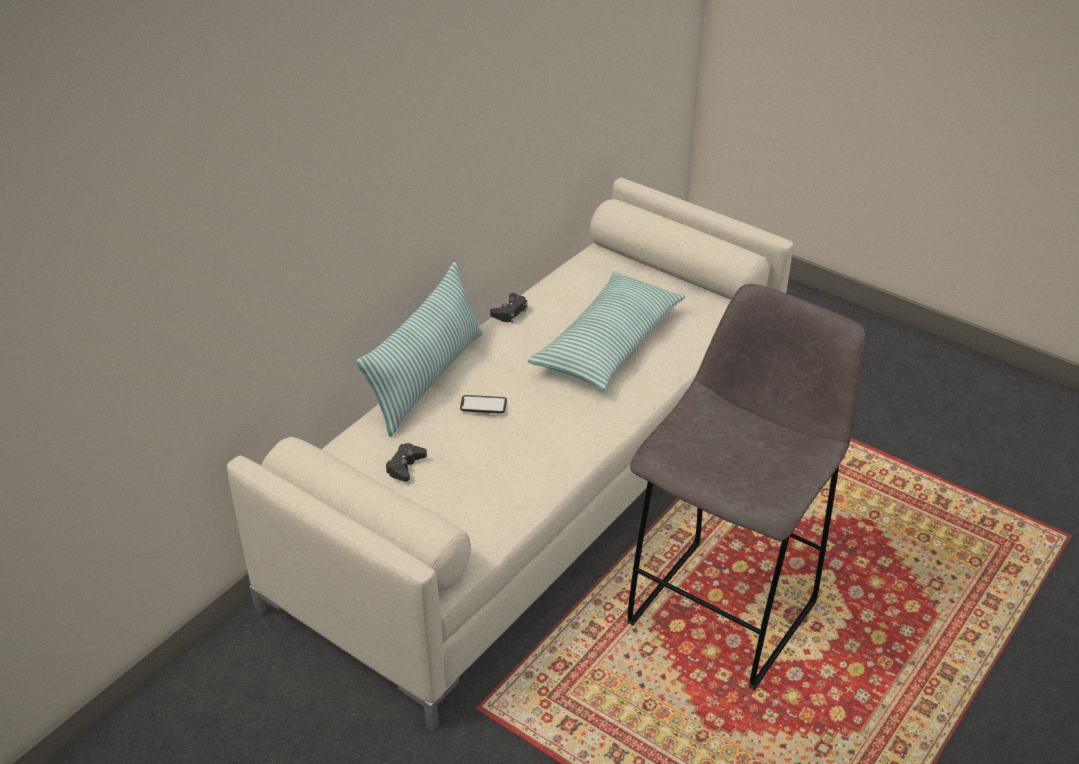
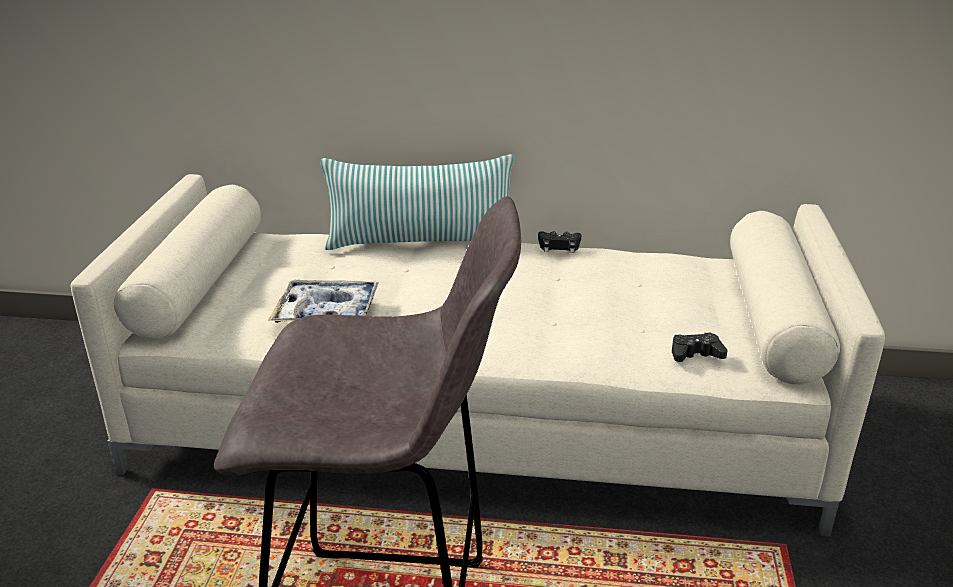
camera: 60 degrees right, 10 degrees down
black game controller [386,443,427,482] -> black game controller moved to [672,332,728,362]
phone [460,395,507,414] -> none
pillow [528,271,685,390] -> none
none -> tray [268,280,379,323]

